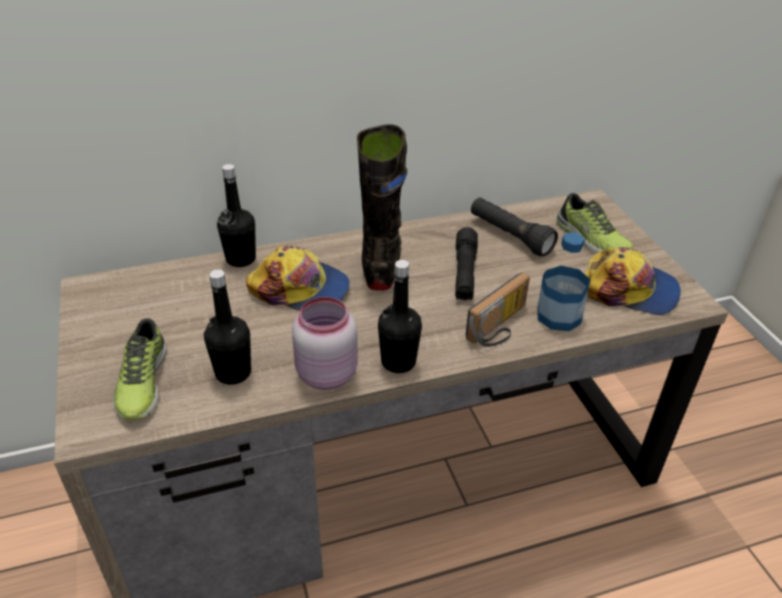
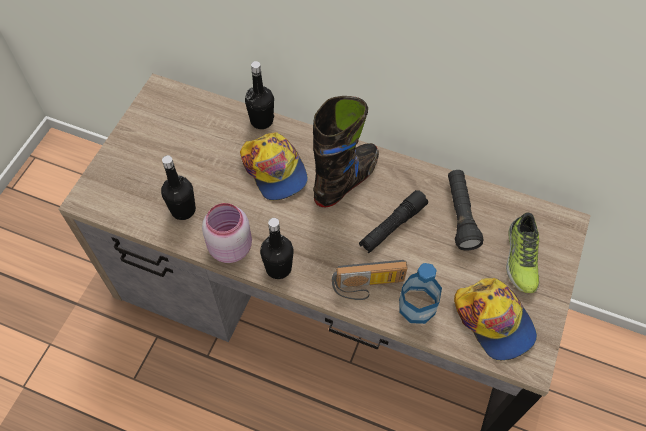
camera: 40 degrees right, 20 degrees up
shoe [113,318,166,420] -> none

